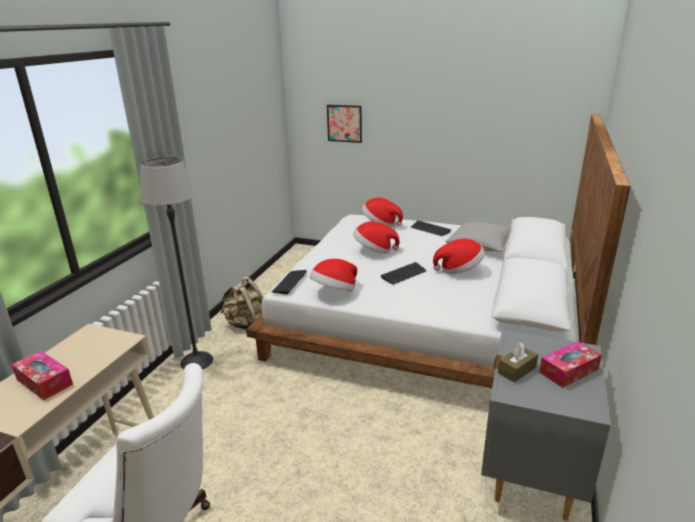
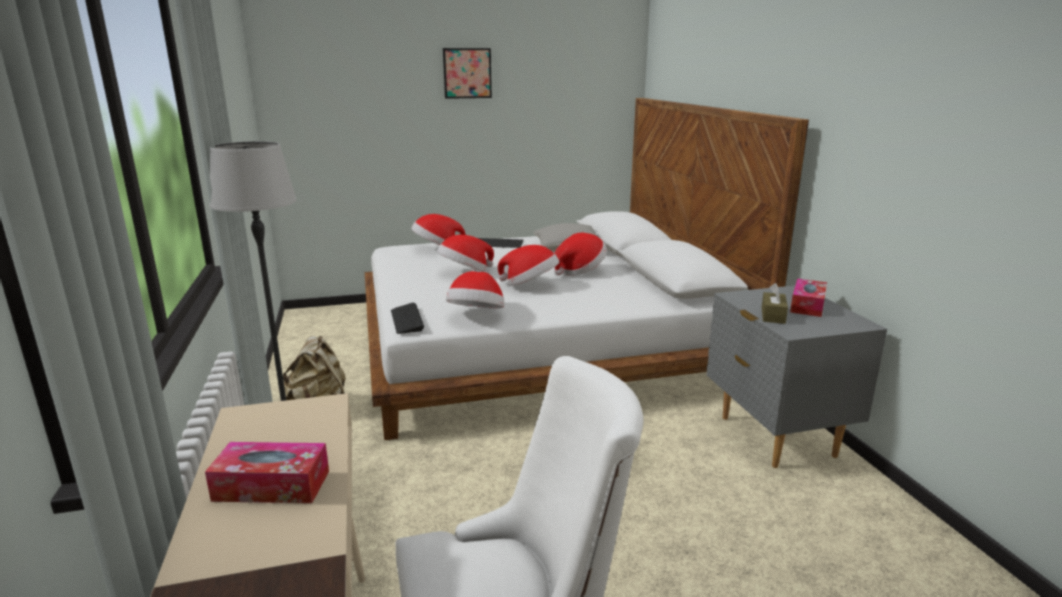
camera: 35 degrees left, 5 degrees down
picture [327,105,362,143] -> picture moved to [443,48,492,99]
keyboard [381,262,426,284] -> hat [498,245,559,286]

